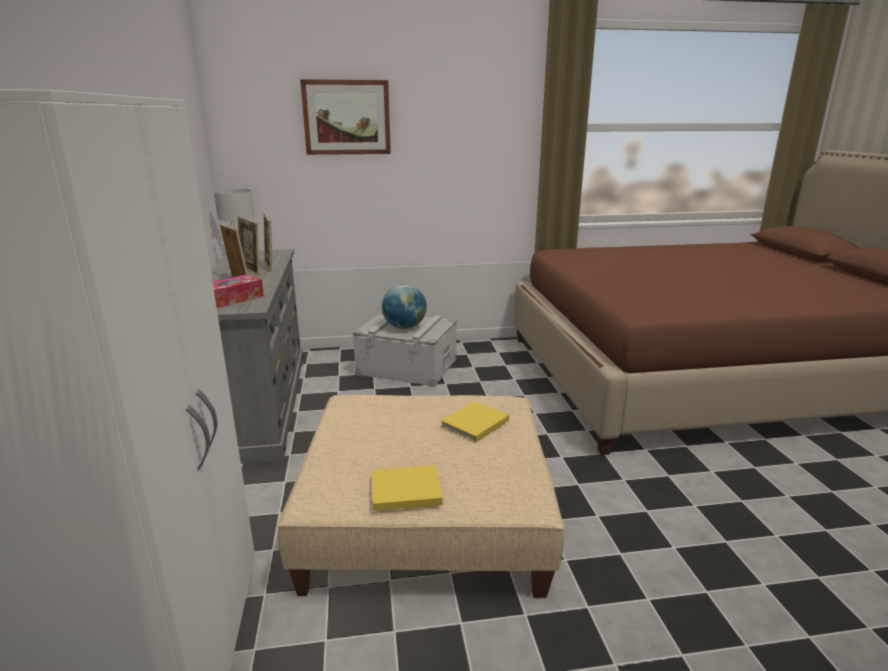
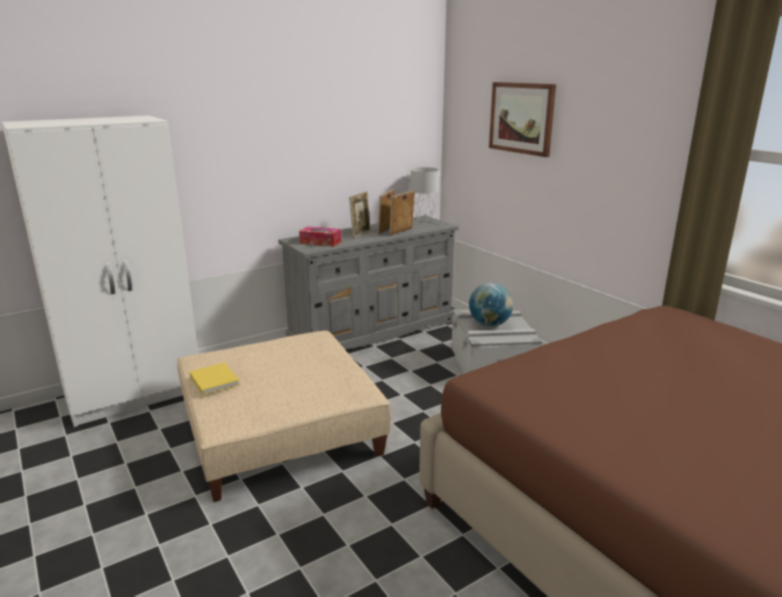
camera: 65 degrees right, 0 degrees up
yellow book [441,401,509,442] -> none

